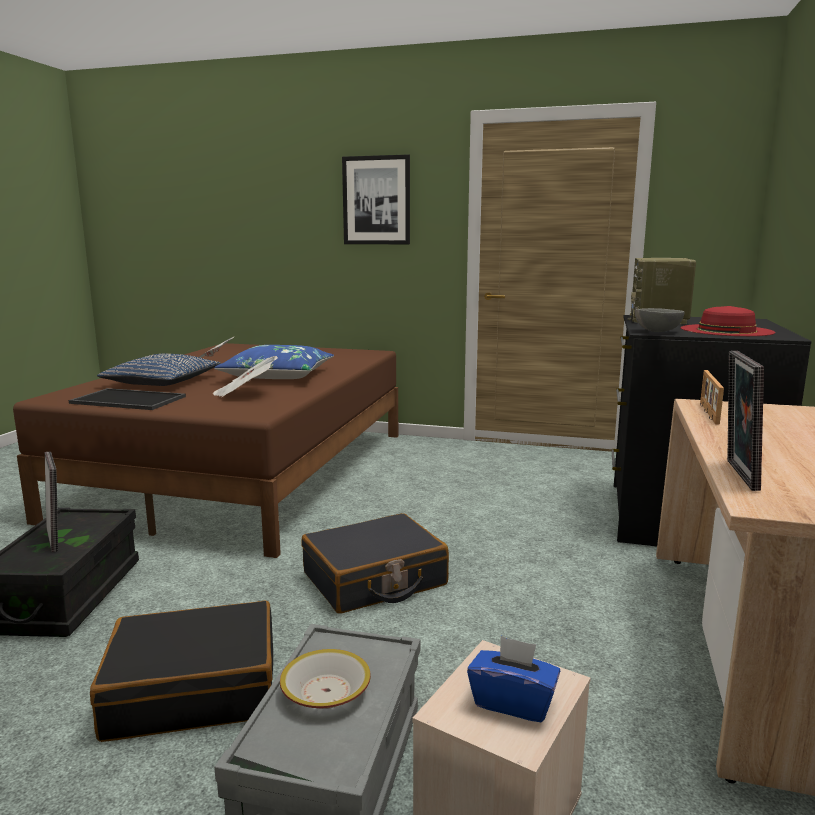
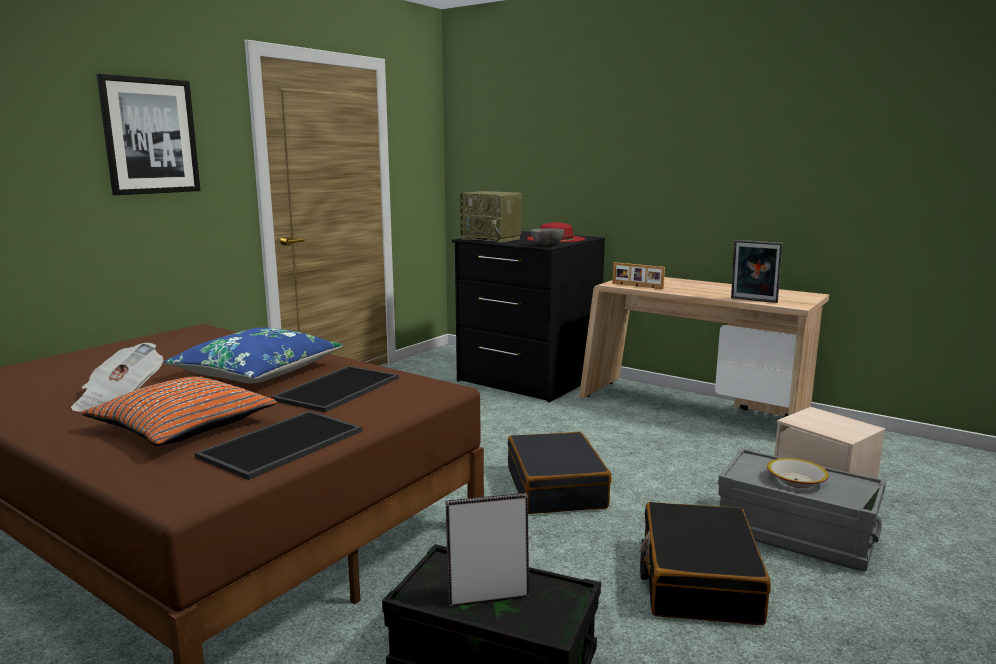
camera: 70 degrees left, 0 degrees up
blue pillow [97,354,221,386] -> orange pillow [82,376,277,446]
newspaper [213,356,278,397] -> tray [271,366,399,412]
blue tissue box [467,636,560,722] -> none

